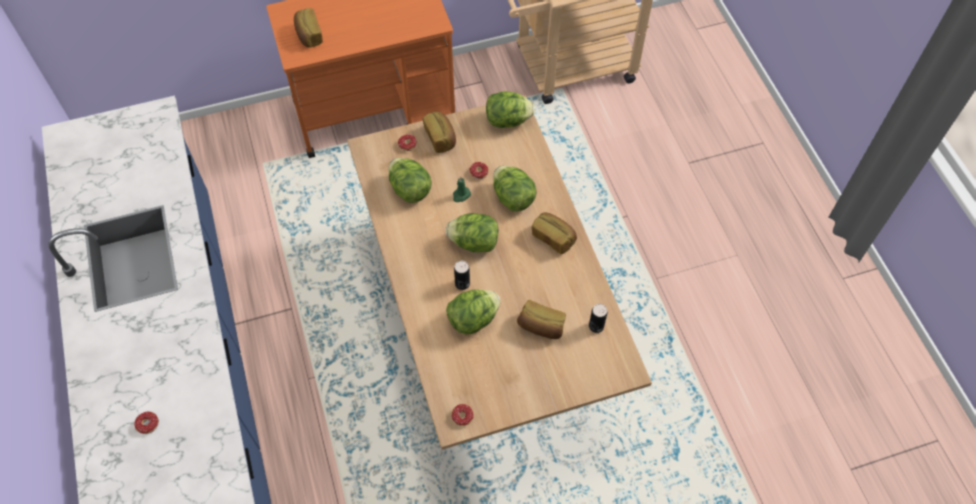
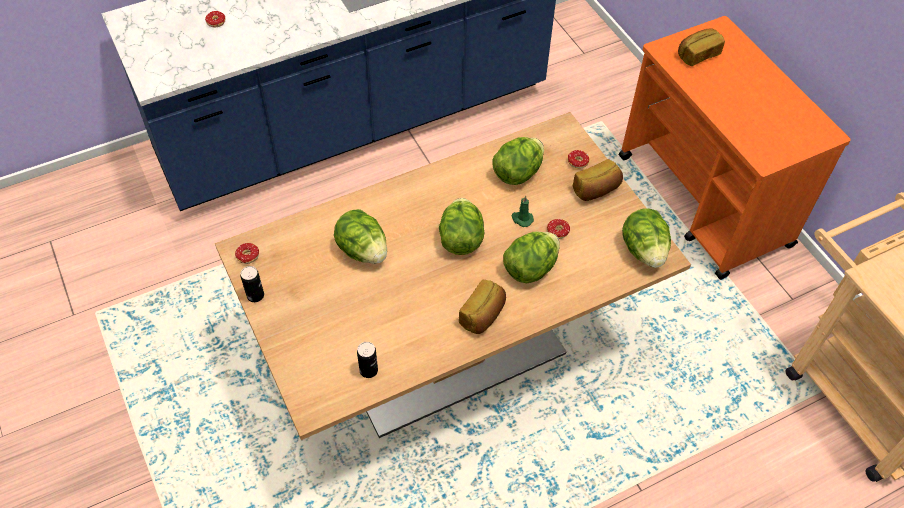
camera: 80 degrees right, 5 degrees down
can [454,261,470,290] -> can moved to [241,266,264,302]
bread [517,300,566,339] -> none

